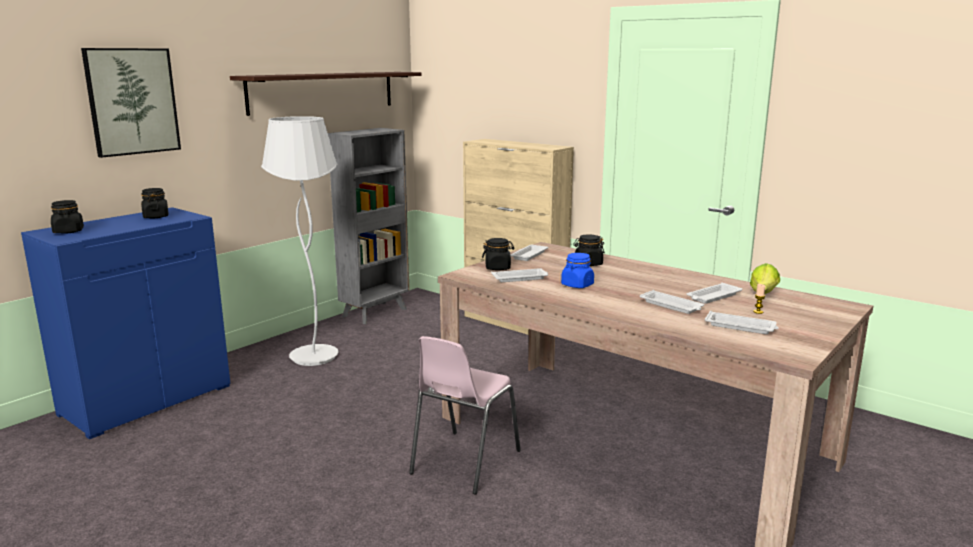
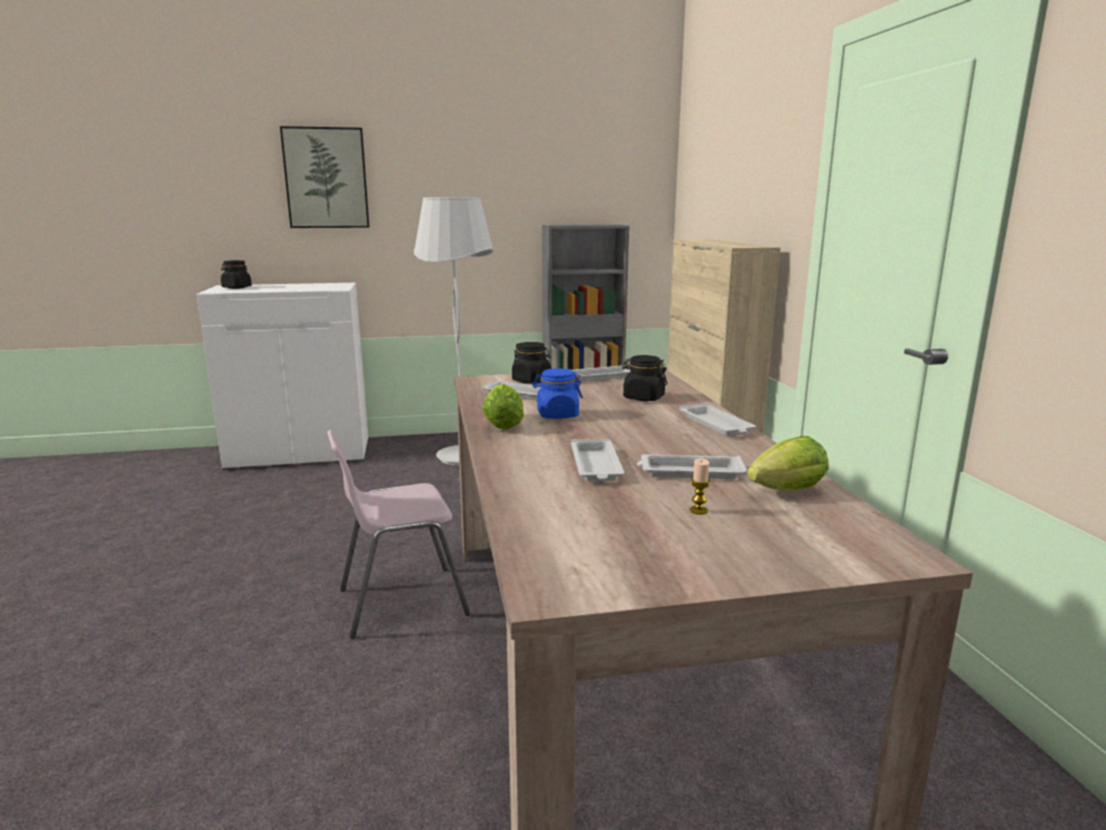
camera: 40 degrees right, 0 degrees up
blue cabinet [21,207,230,439] -> white cabinet [197,283,369,471]
black jar [141,188,168,218] -> none
shelf [230,72,422,116] -> none
white tray [705,311,779,334] -> white tray moved to [679,403,756,436]
none -> lettuce [483,384,524,430]

